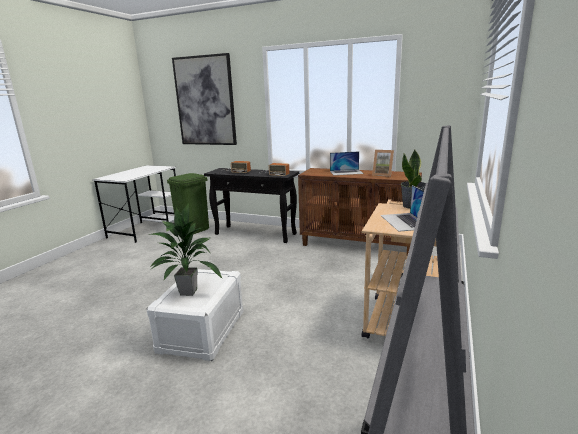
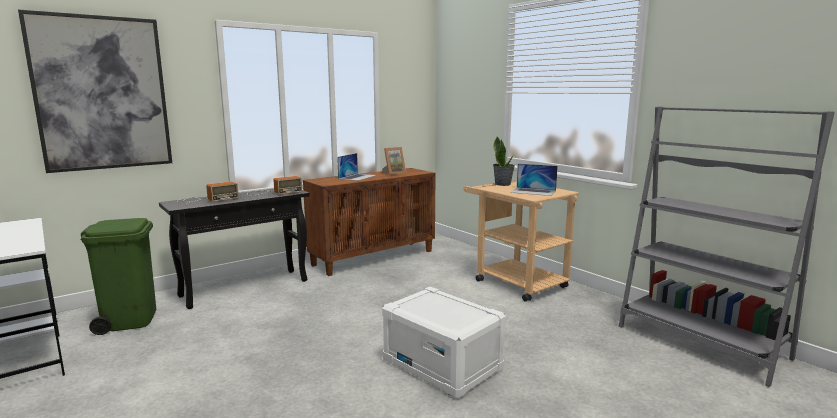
camera: 60 degrees left, 5 degrees down
potted plant [150,203,223,296] -> none

